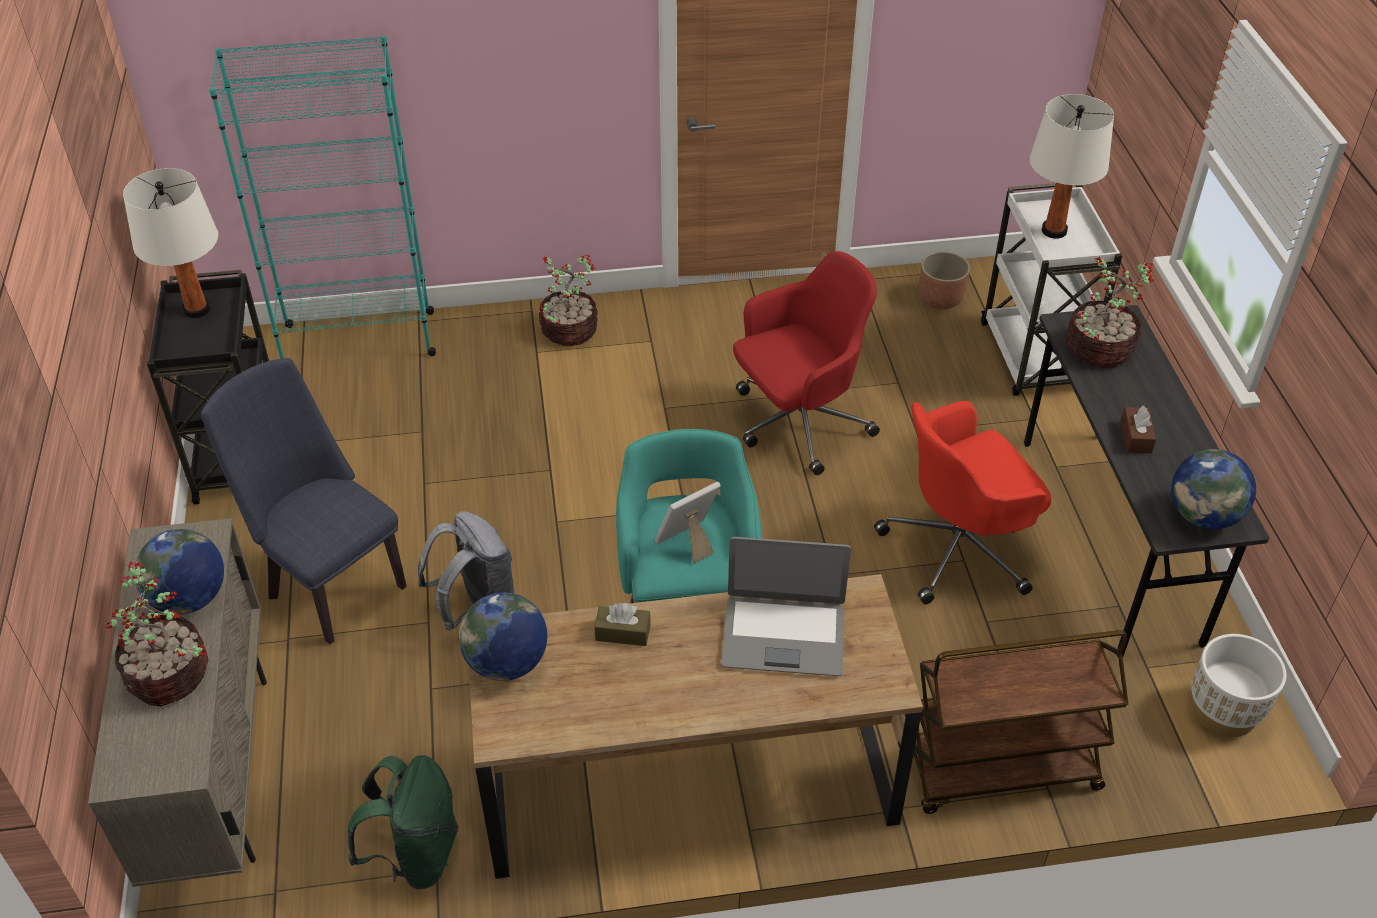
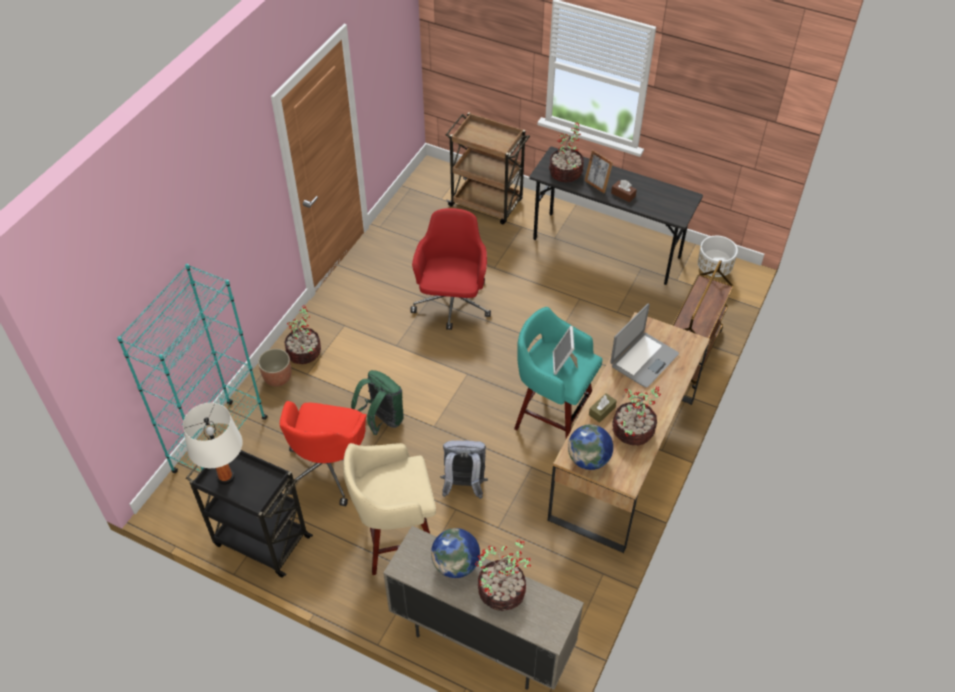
camera: 55 degrees left, 5 degrees up
blue chair [201,358,407,645] -> beige stool [343,443,436,575]
green backpack [348,755,459,889] -> green backpack moved to [351,370,404,435]
red office chair [874,401,1052,604] -> red office chair moved to [280,401,367,506]
planter [919,251,970,310] -> planter moved to [258,349,291,387]
white cart [981,183,1122,396] -> brown cart [446,112,530,224]
white table lamp [1030,94,1114,239] -> none
globe [1171,449,1256,529] -> none
none -> picture frame [584,150,613,193]
none -> potted plant [612,386,661,446]

